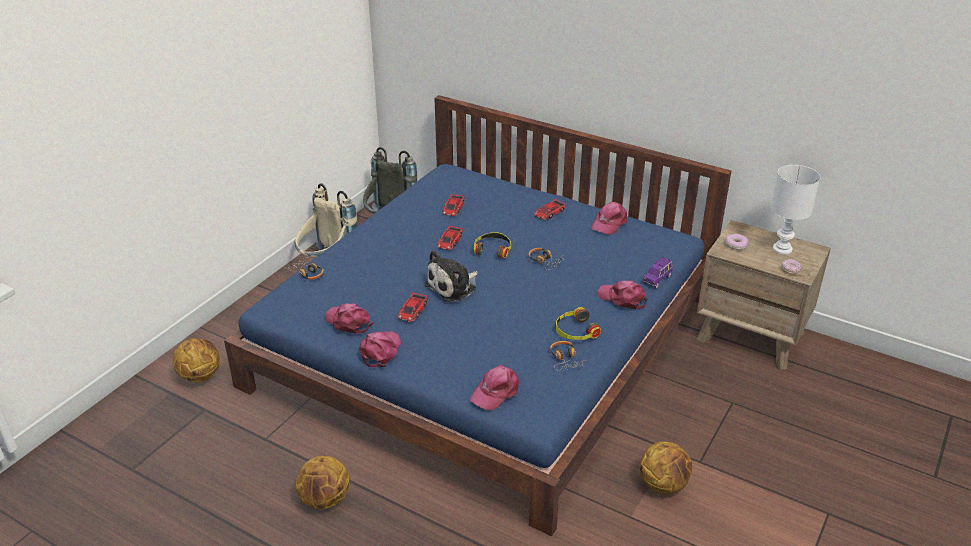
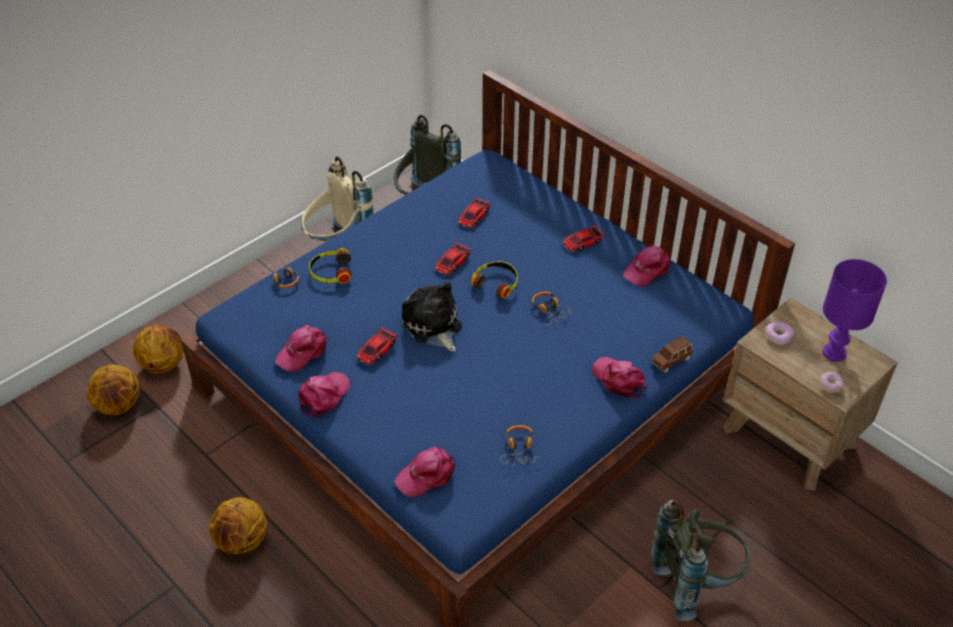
camera: 15 degrees right, 10 degrees up
pink cap [325,303,373,334] -> pink cap turned 105 degrees counterclockwise [275,324,327,372]
plush toy [424,250,478,302] -> plush toy turned 90 degrees clockwise [402,281,462,351]
headphones [556,307,601,340] -> headphones moved to [309,248,352,284]
basketball [640,441,692,494] -> basketball moved to [87,364,140,415]
purple toy car [643,257,673,289] -> brown toy car [651,336,693,373]
white table lamp [771,165,821,255] -> purple table lamp [823,259,887,362]
none -> grey backpack [651,500,751,621]

